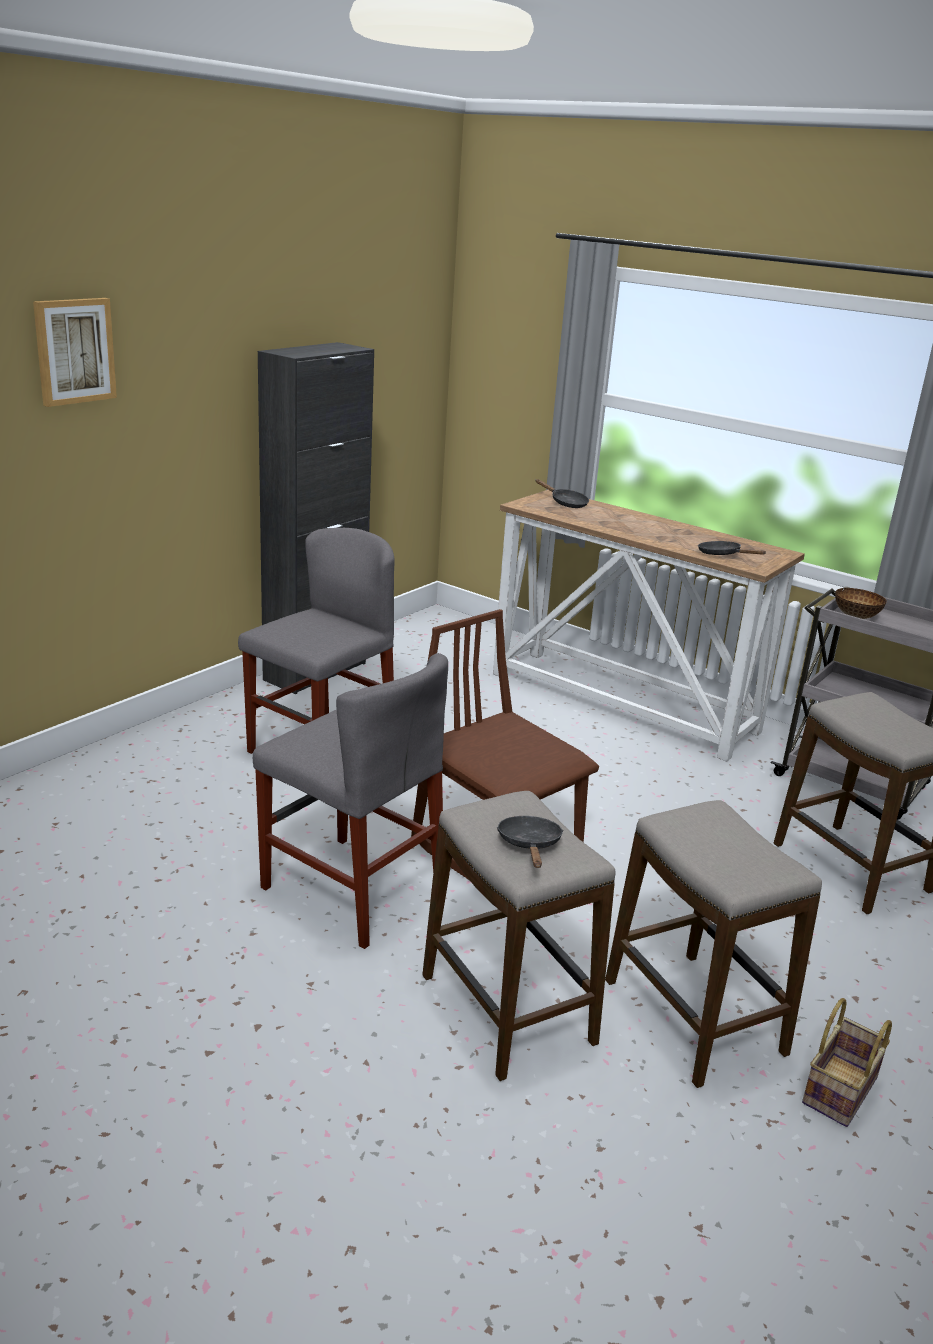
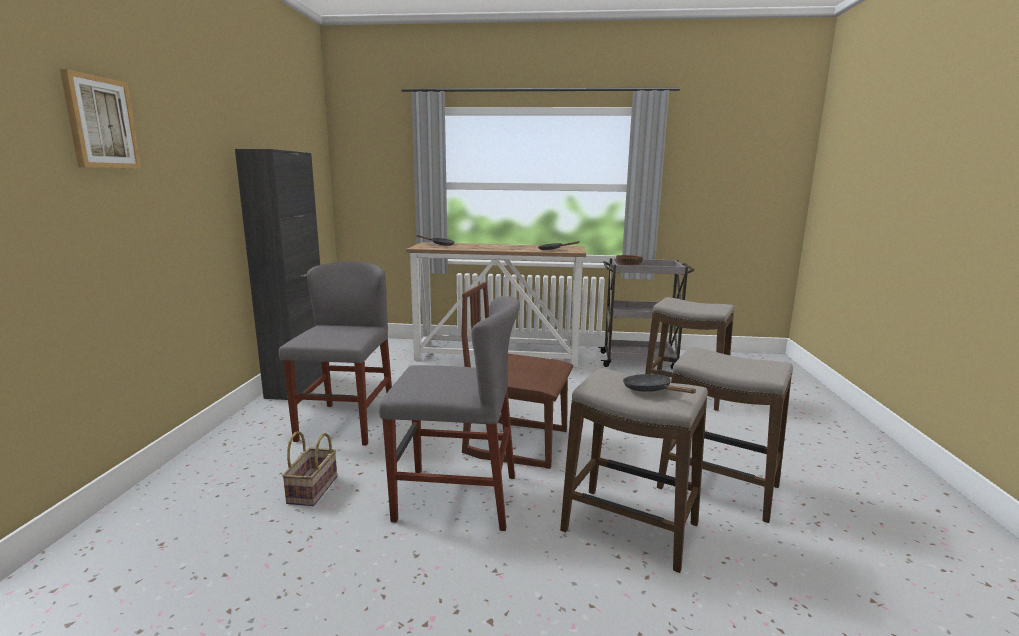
camera: 30 degrees left, 10 degrees down
basket [802,998,892,1127] -> basket moved to [282,431,337,506]

